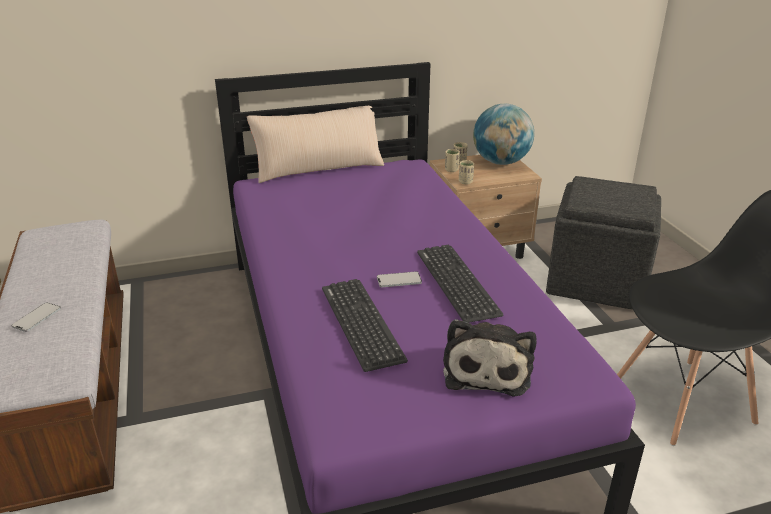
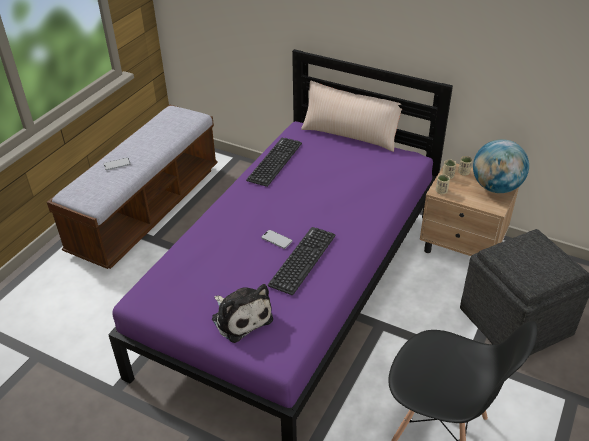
camera: 45 degrees right, 10 degrees up
keyboard [322,279,408,372] -> keyboard moved to [246,138,302,187]
plush toy [443,319,536,397] -> plush toy turned 90 degrees counterclockwise [212,284,273,343]

